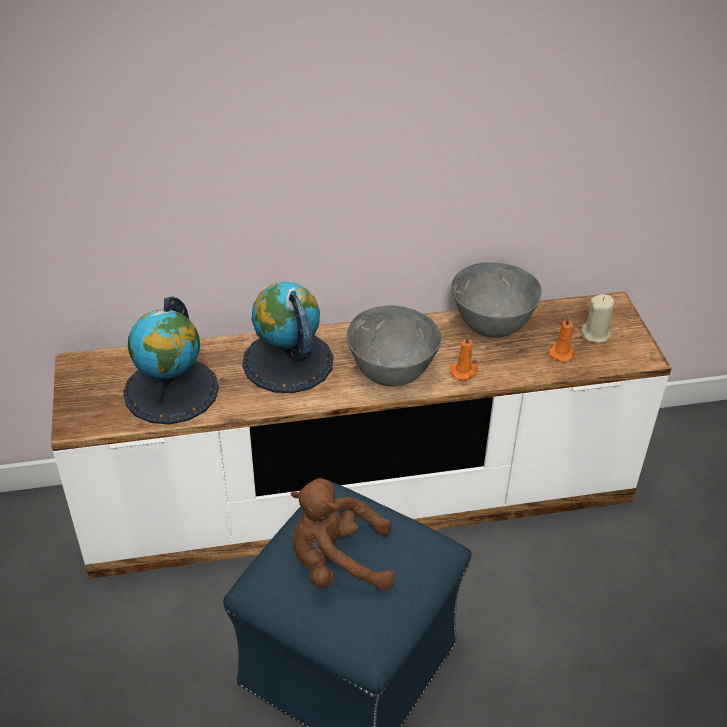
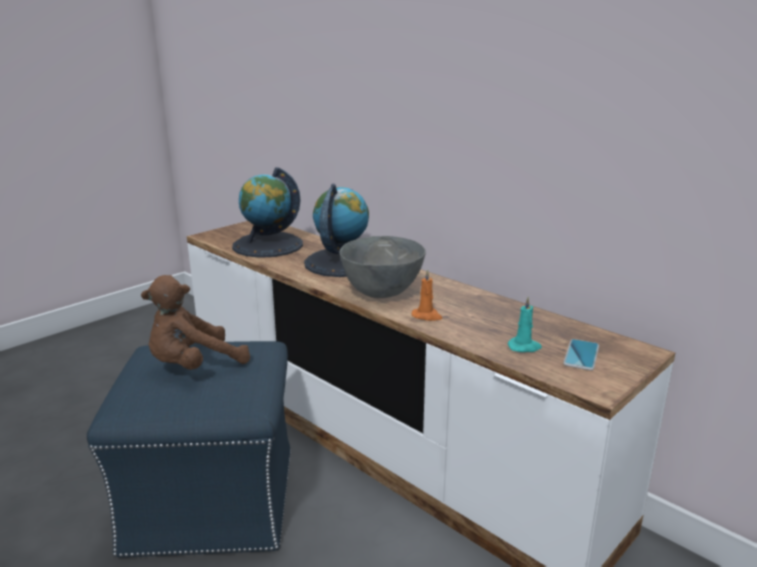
camera: 55 degrees right, 20 degrees down
brown plush toy [291,478,395,591] -> brown plush toy turned 90 degrees counterclockwise [141,275,250,370]
grey bowl [452,262,541,338] -> none
orange candle [548,316,575,362] -> turquoise candle [507,296,542,352]
beige candle [581,294,614,343] -> phone [563,339,599,370]

